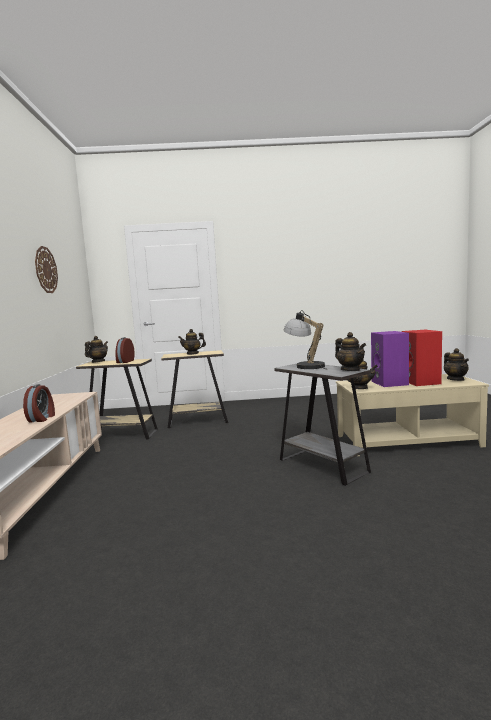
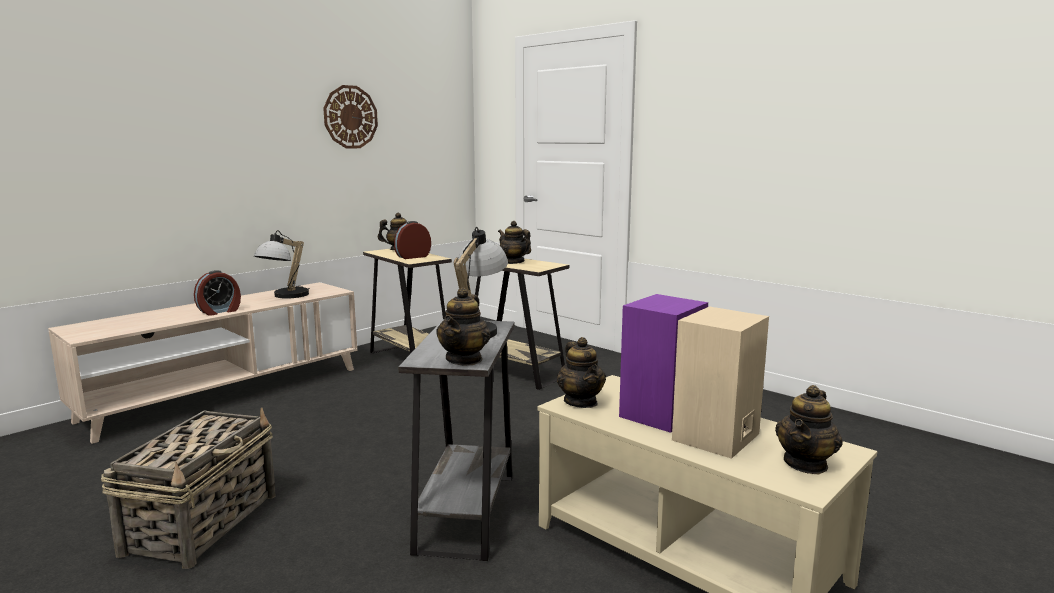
camera: 45 degrees right, 5 degrees up
red speaker [401,330,442,386] -> beige speaker [672,307,769,459]
none -> basket [101,408,276,569]
none -> table lamp [254,230,310,299]

